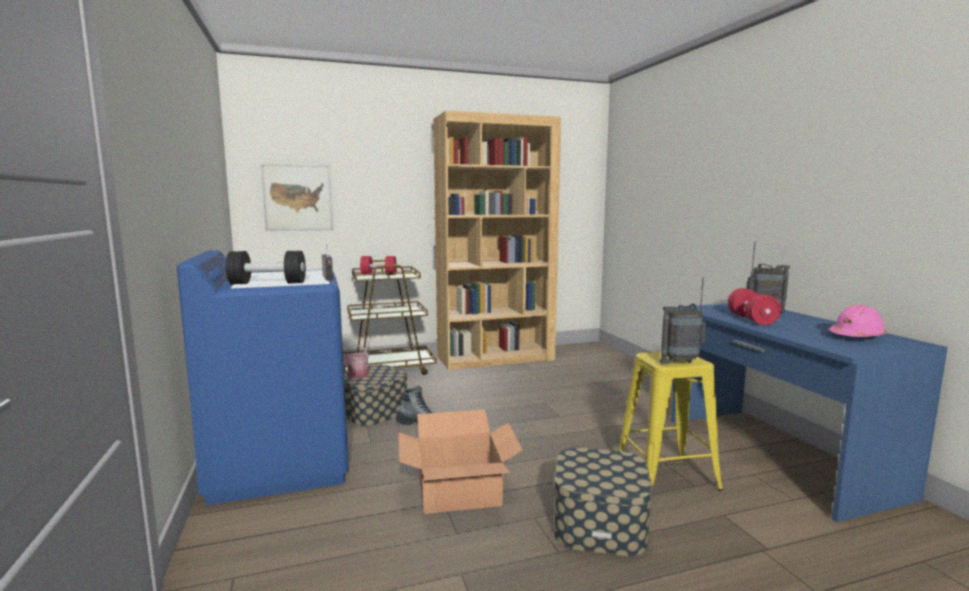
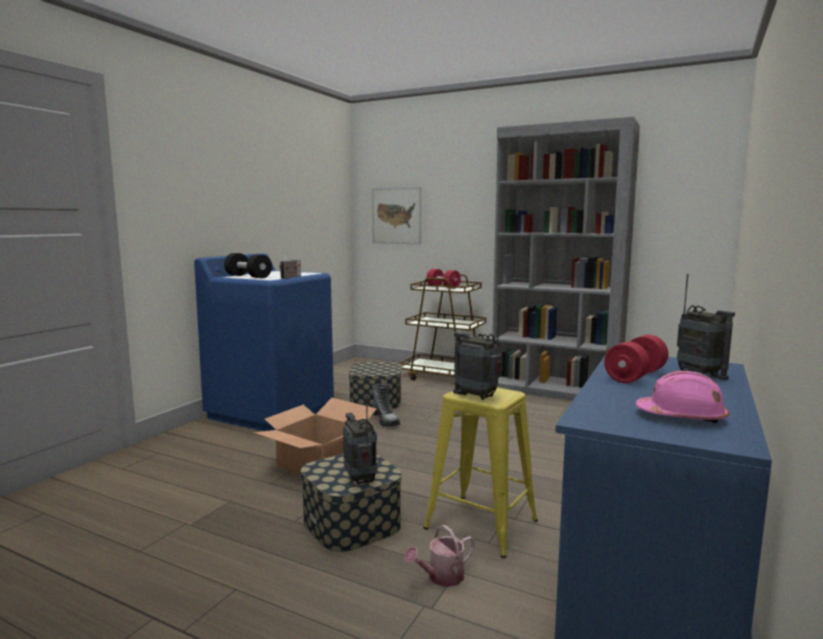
camera: 45 degrees right, 0 degrees up
watering can [343,345,369,378] -> watering can moved to [404,525,475,587]
brown bookcase [433,110,561,370] -> grey bookcase [492,117,640,401]
none -> radio [343,395,377,484]

